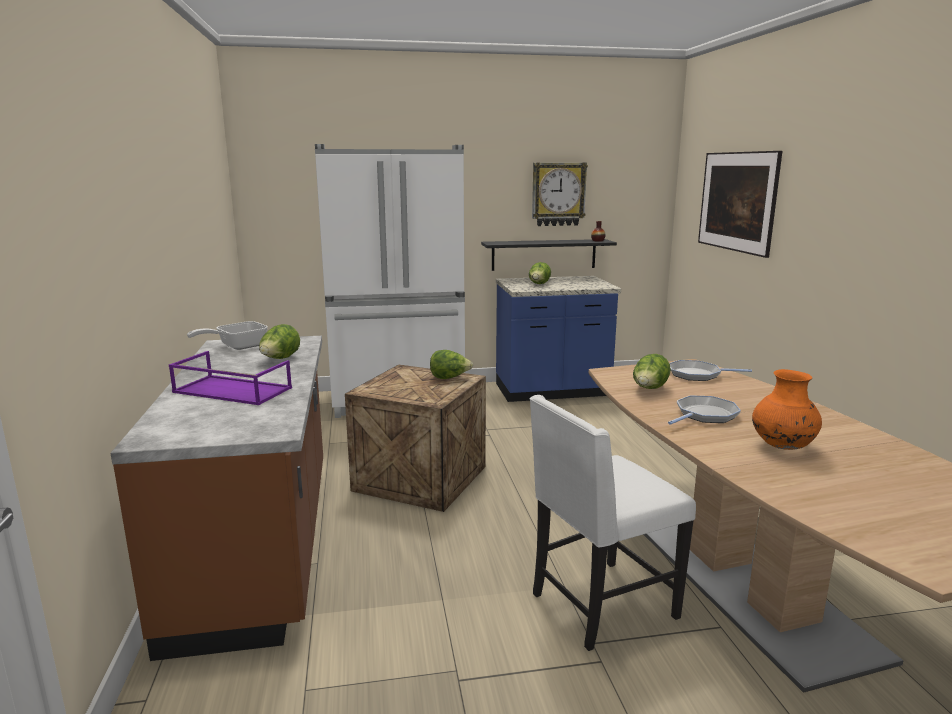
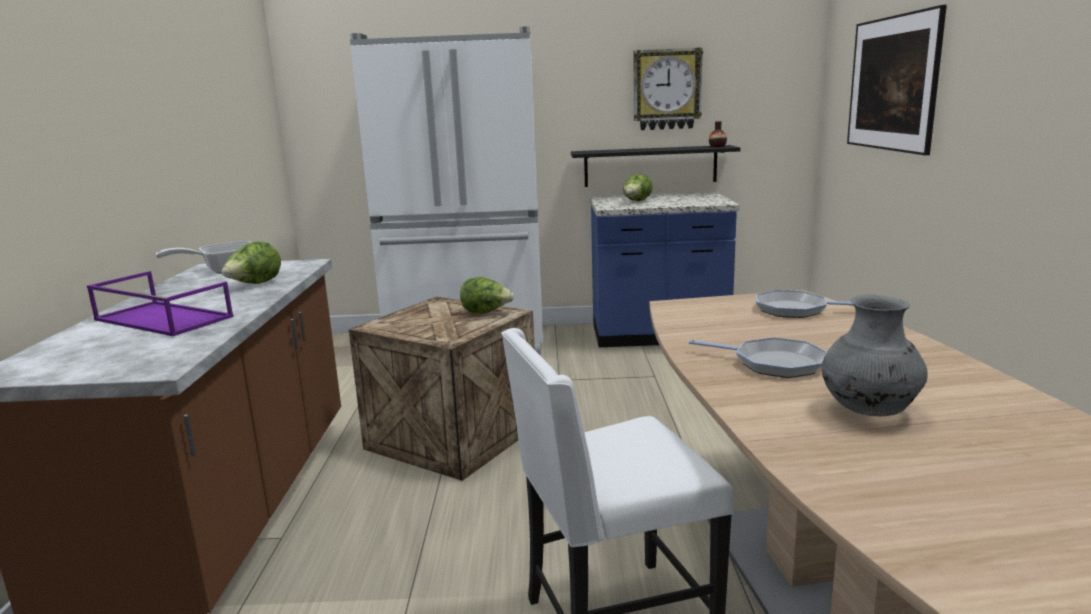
camera: 10 degrees right, 0 degrees up
lettuce [633,354,671,389] -> none
frying pan [668,396,741,425] -> frying pan turned 60 degrees clockwise [689,337,827,378]
orange vase [752,369,822,450] -> grey vase [822,294,927,416]

